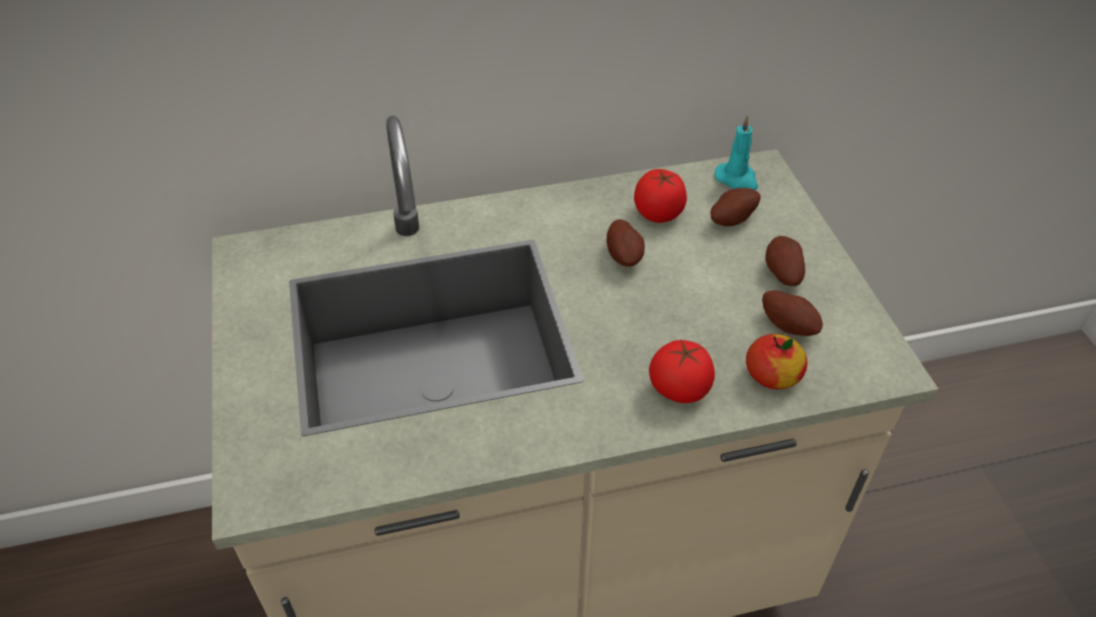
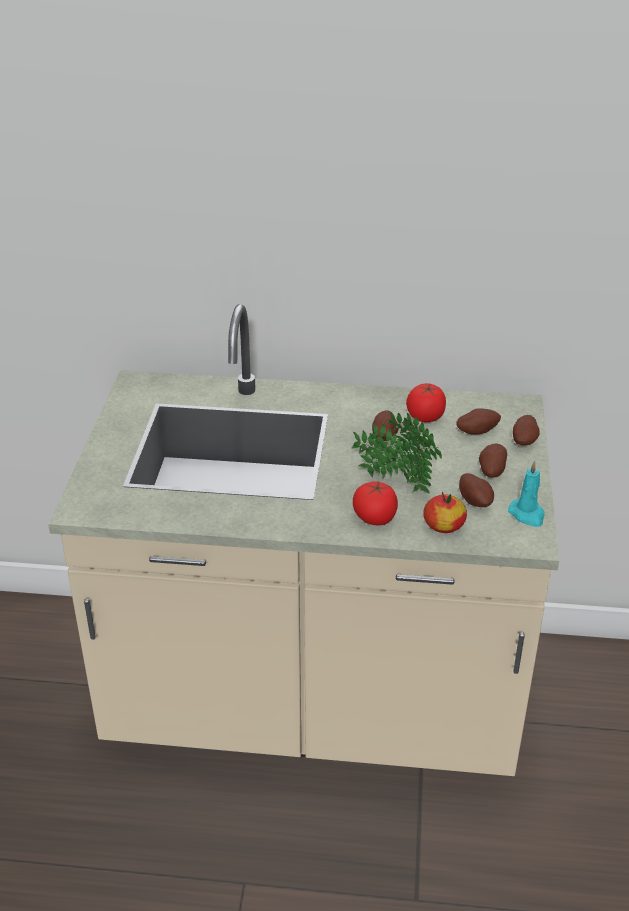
camera: 20 degrees right, 10 degrees down
turquoise candle [714,115,758,190] -> turquoise candle moved to [508,461,545,527]
none -> potted plant [351,412,442,494]
none -> potato [513,415,540,446]

